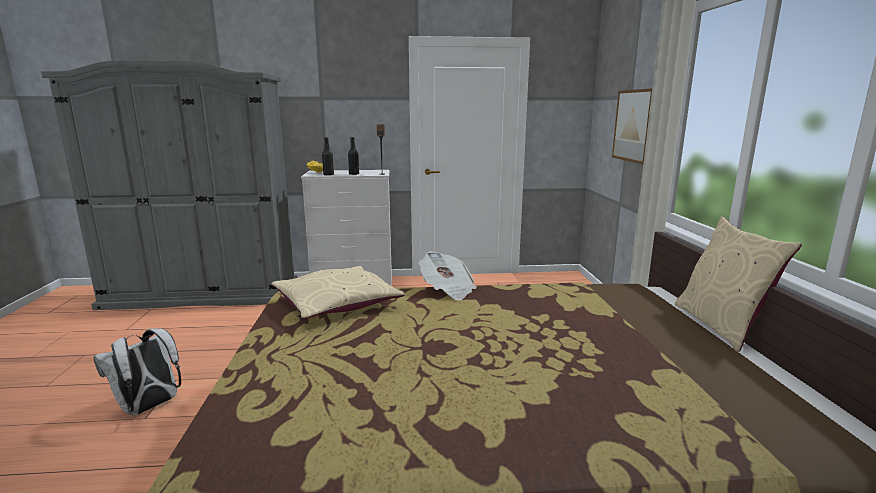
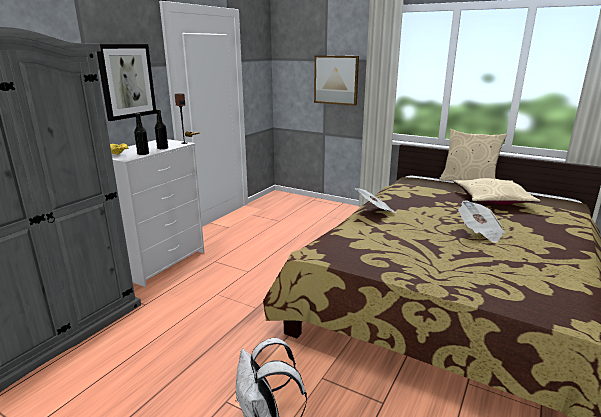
camera: 55 degrees left, 5 degrees up
beige pillow [272,266,405,319] -> beige pillow moved to [453,178,541,205]
none -> picture [97,44,156,121]
none -> newspaper [458,200,505,243]

